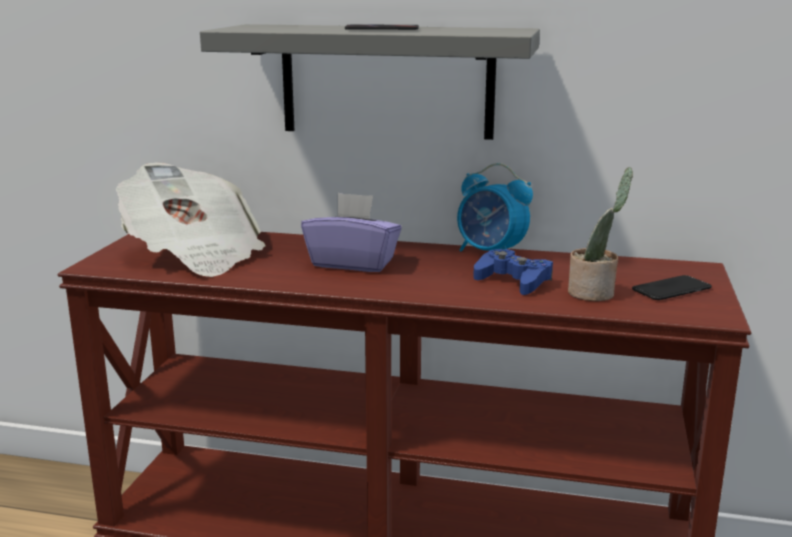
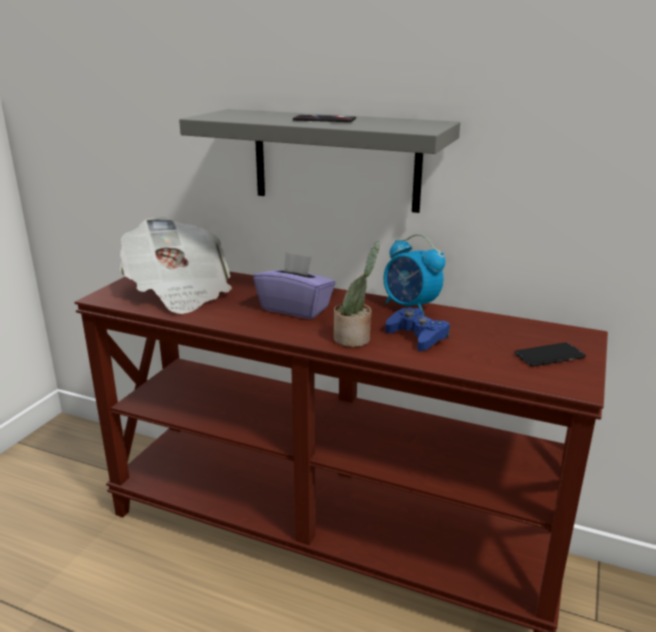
camera: 10 degrees right, 5 degrees up
potted plant [568,167,633,301] -> potted plant moved to [334,242,380,347]

